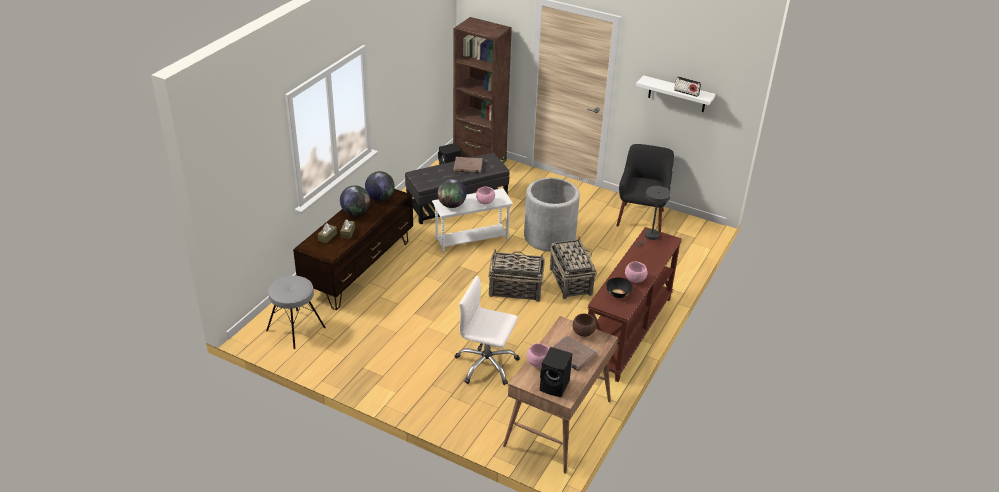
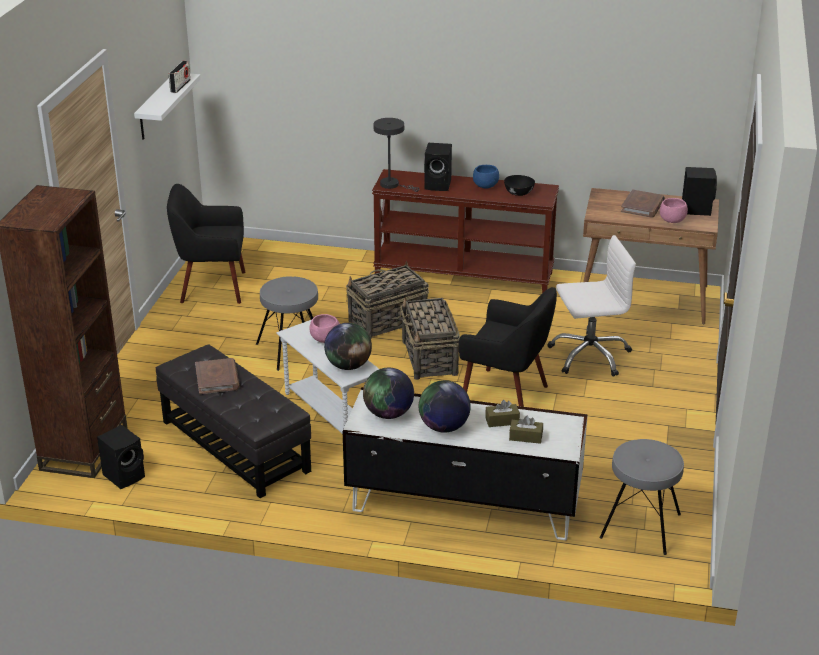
camera: 105 degrees left, 5 degrees down
brown tv stand [293,189,413,310] -> white tv stand [343,387,588,540]
white office chair [455,276,520,385] -> white office chair turned 105 degrees counterclockwise [547,235,636,377]
grey planter [524,178,580,252] -> grey stool [256,276,318,371]
brown bowl [573,314,596,337] -> none
pink bowl [625,262,648,283] -> blue bowl [473,165,499,189]
none -> black speaker [424,143,452,191]
none -> black armchair [459,287,557,407]

